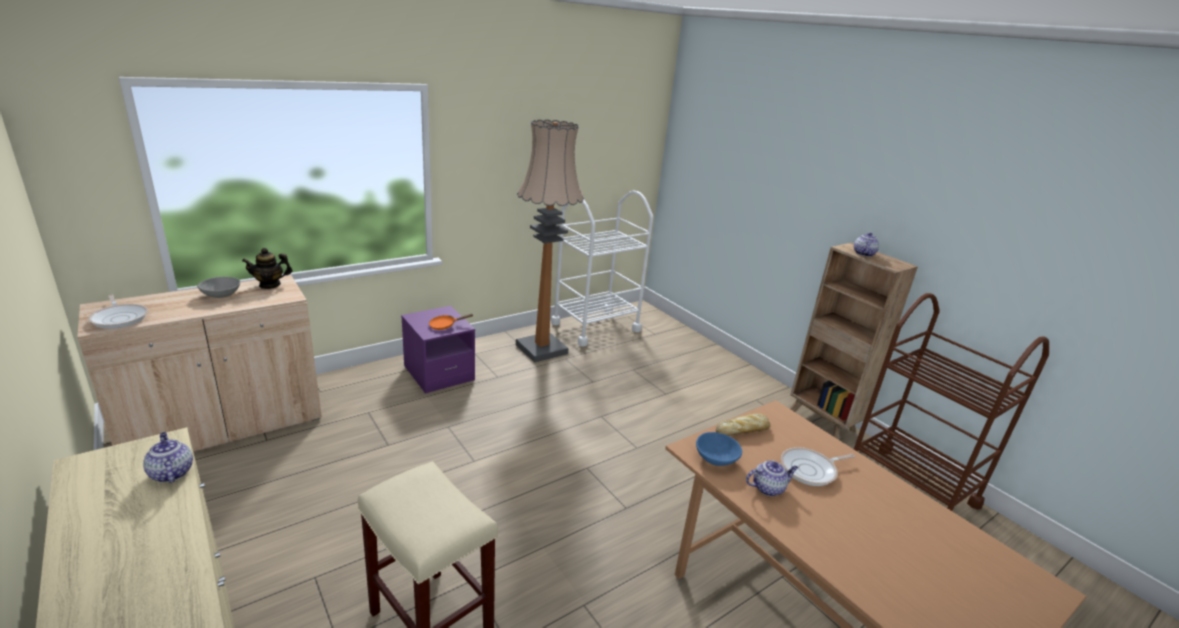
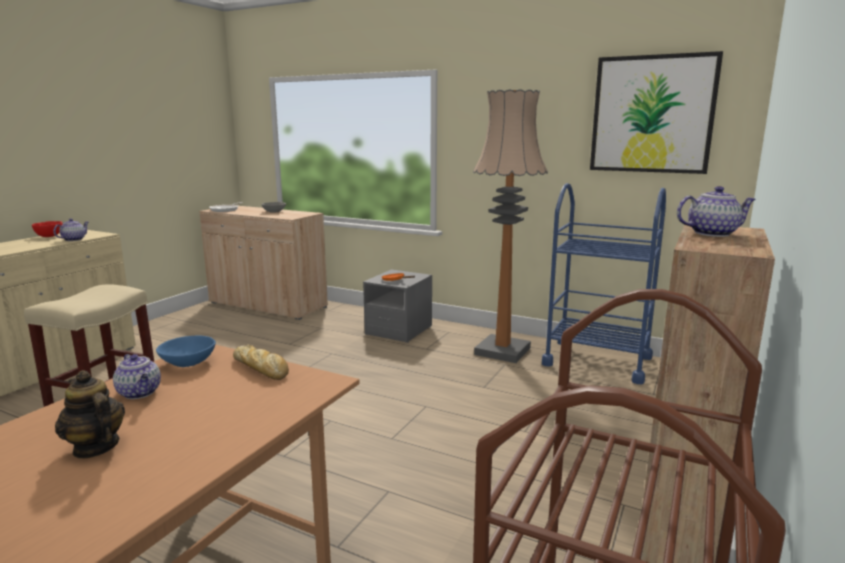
camera: 65 degrees right, 10 degrees down
teapot [242,248,293,289] -> teapot moved to [55,370,125,459]
purple nightstand [401,306,475,394] -> grey nightstand [363,269,432,343]
white cart [551,190,653,347] -> blue cart [542,183,666,384]
frying pan [781,447,855,486] -> none
none -> red bowl [32,221,62,237]
none -> picture [590,51,723,174]

